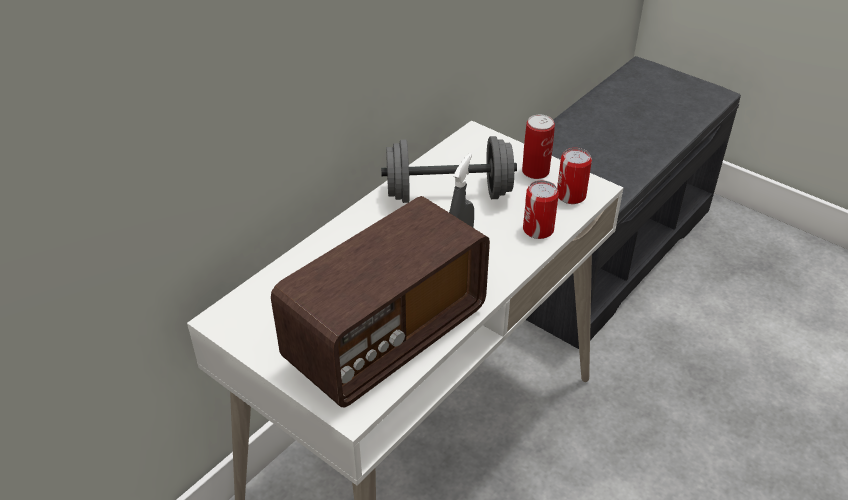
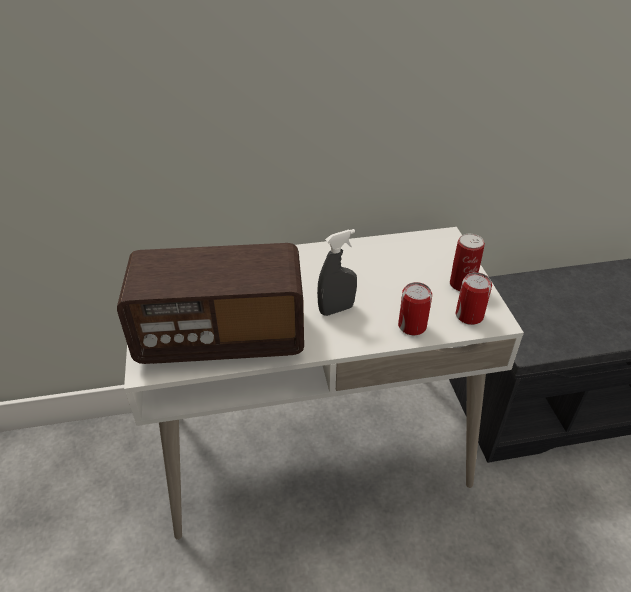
camera: 40 degrees right, 0 degrees up
grey dumbbell [381,136,517,203] -> none

